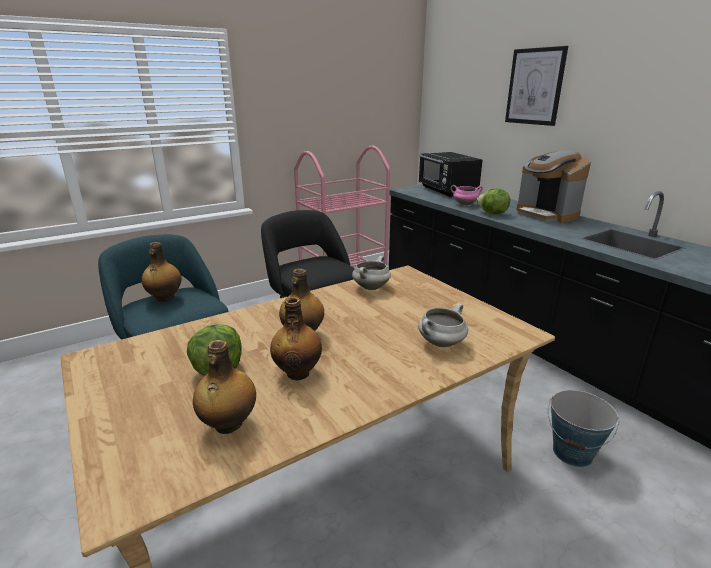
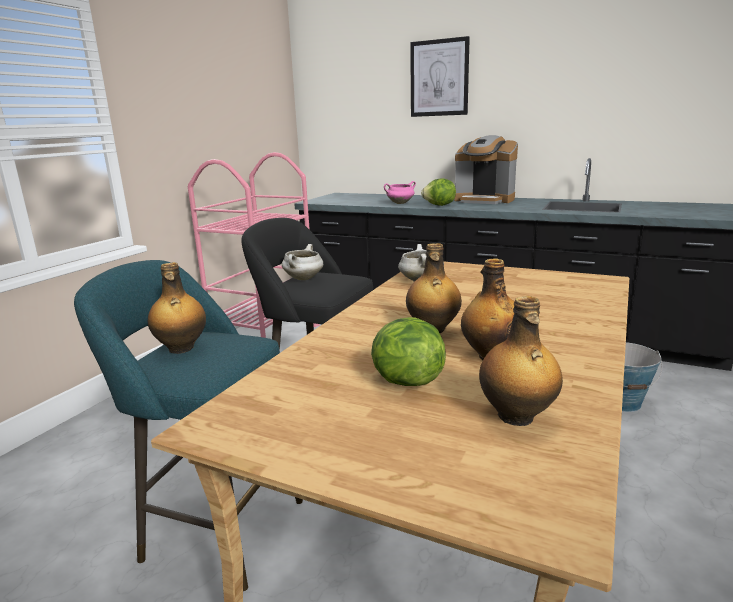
camera: 30 degrees left, 5 degrees down
white cooking pot [418,303,468,347] -> white cooking pot moved to [282,244,323,280]
black microwave [419,152,483,198] -> none

